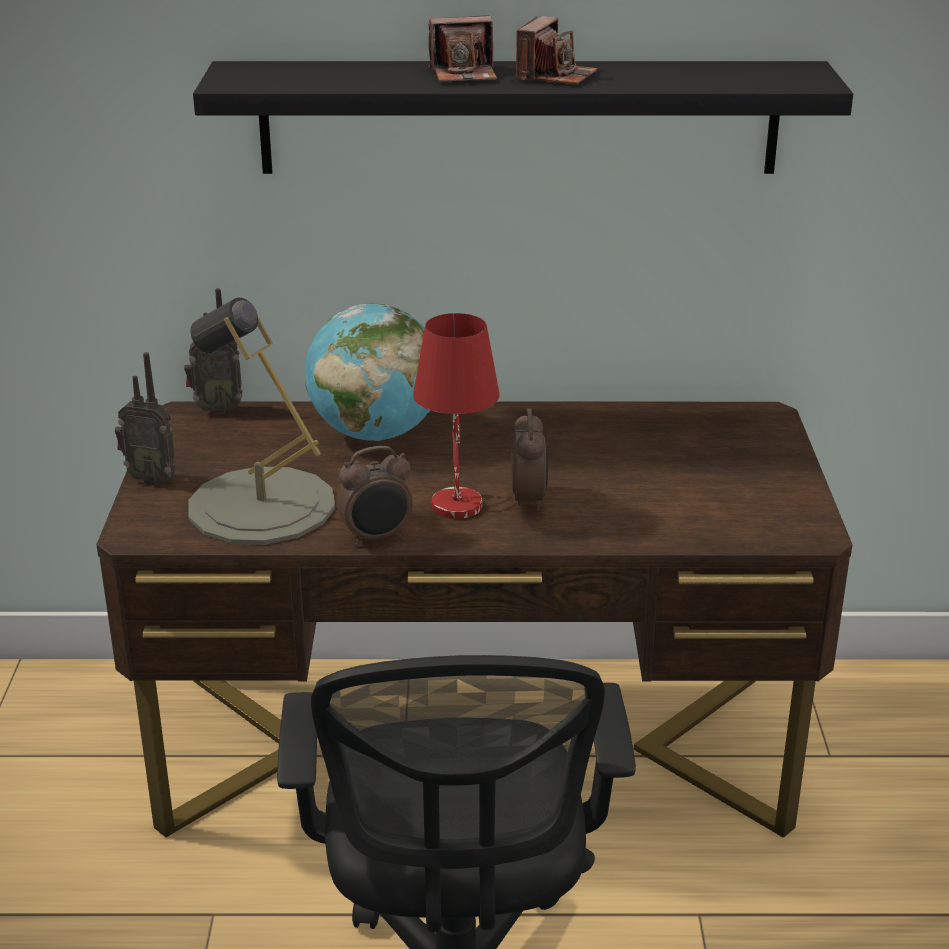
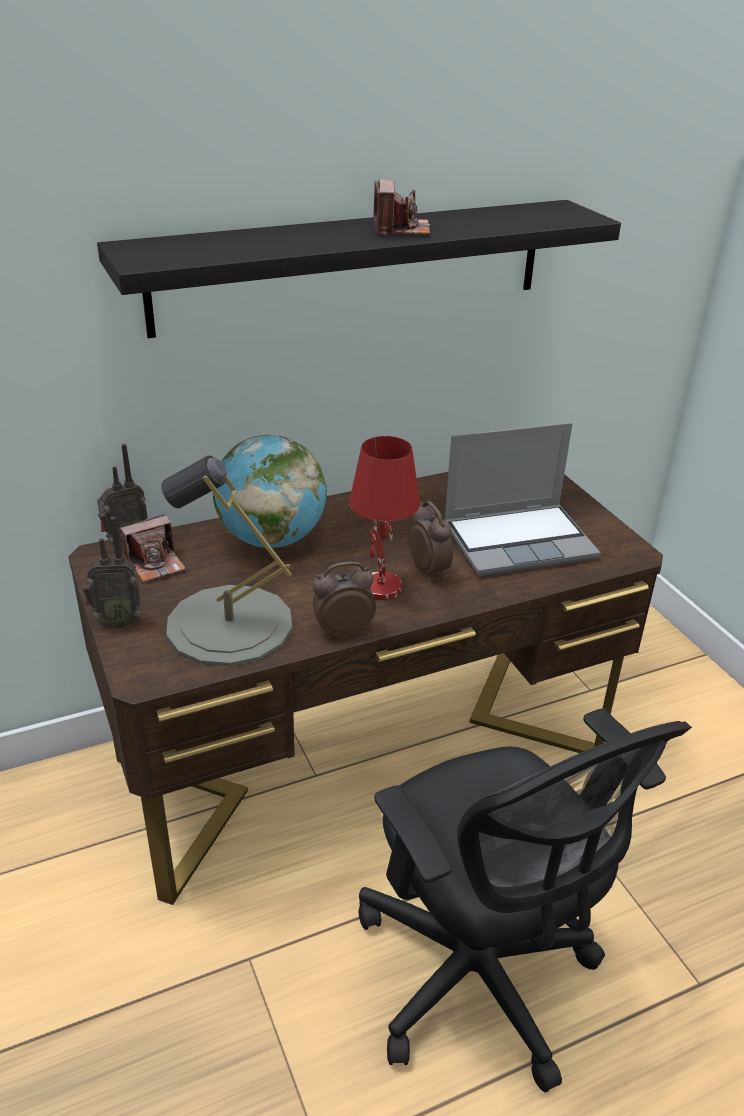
camera: 25 degrees left, 5 degrees up
alarm clock [336,446,413,546] -> alarm clock turned 150 degrees counterclockwise [313,561,376,639]
camera [428,15,497,82] -> camera moved to [120,514,186,582]
none -> laptop [444,423,601,576]

